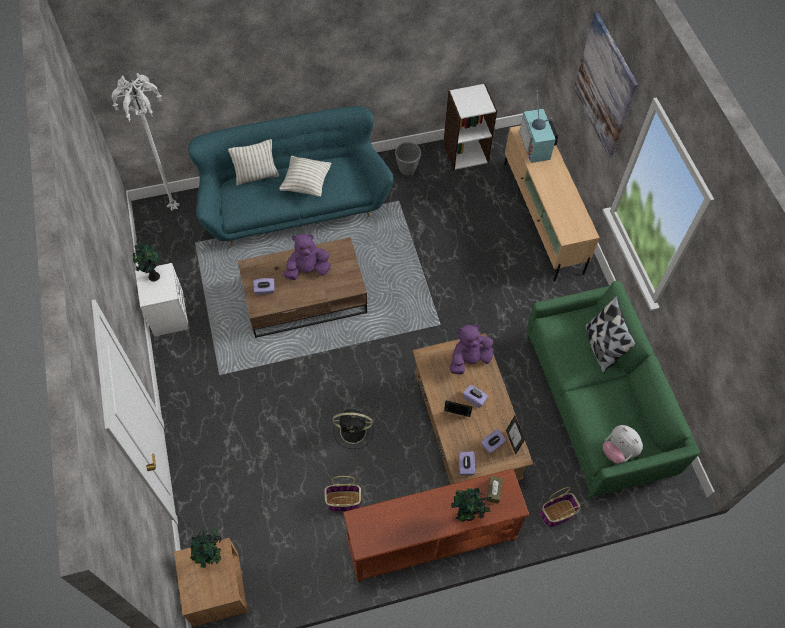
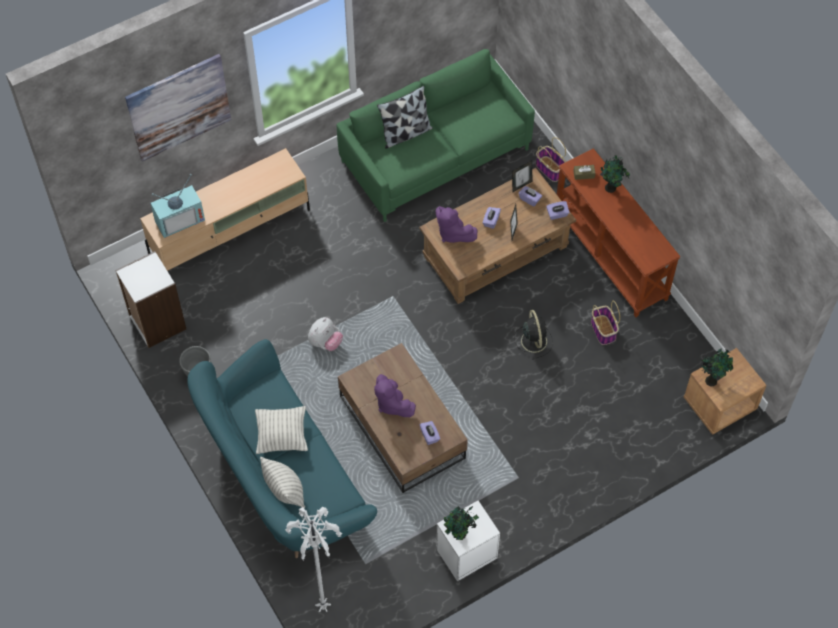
camera: 105 degrees left, 0 degrees up
plush toy [603,425,643,464] -> plush toy moved to [308,317,343,351]

